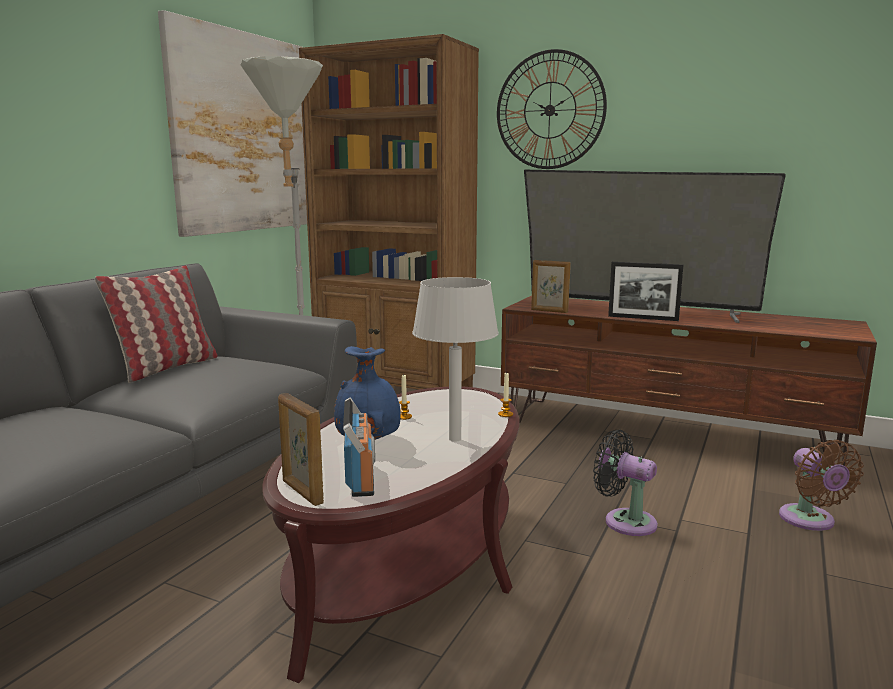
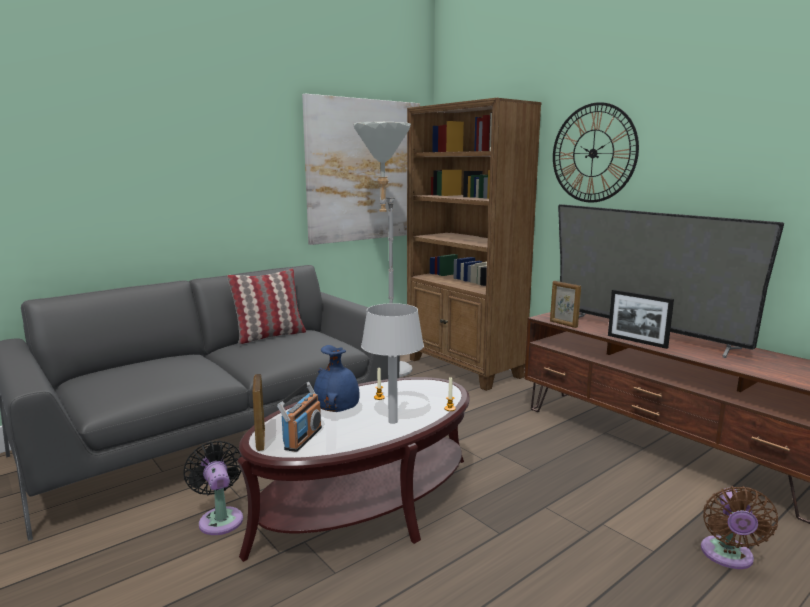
camera: 25 degrees right, 0 degrees up
black fan [593,430,658,536] -> black fan moved to [184,441,243,535]

